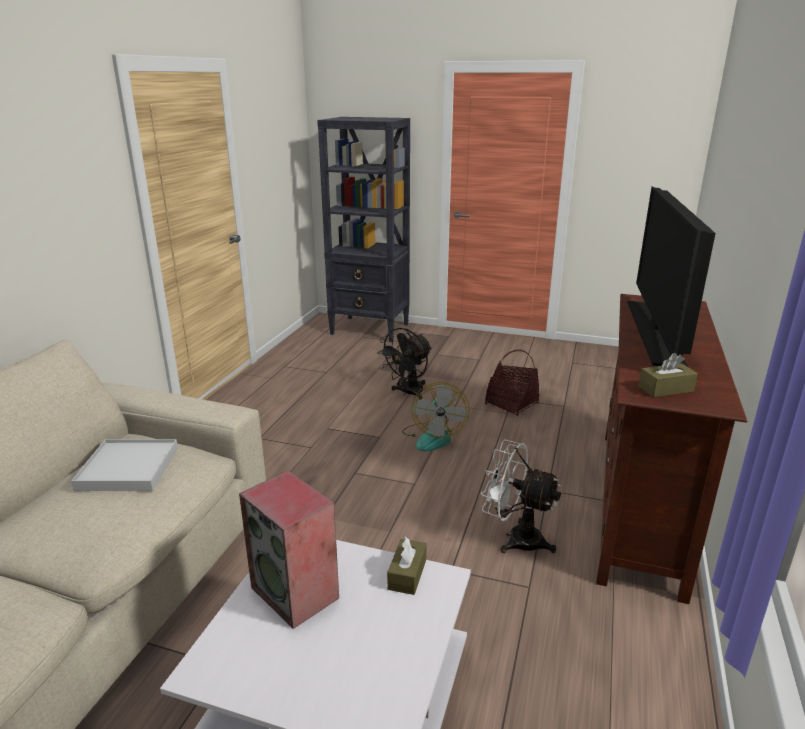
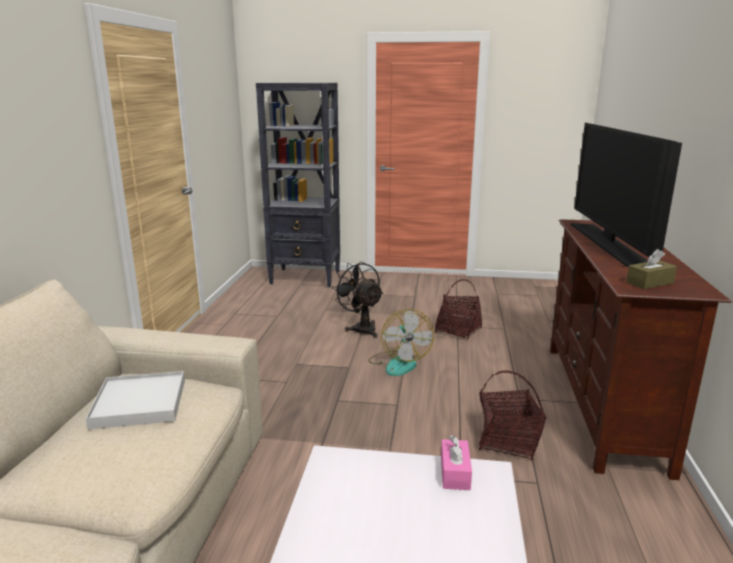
camera: 10 degrees left, 5 degrees down
speaker [239,470,339,629] -> none
black fan [377,328,432,400] -> black fan turned 120 degrees clockwise [332,261,383,338]
brown tissue box [387,537,427,595] -> pink tissue box [441,435,472,490]
white fan [481,440,561,553] -> basket [479,371,547,461]

